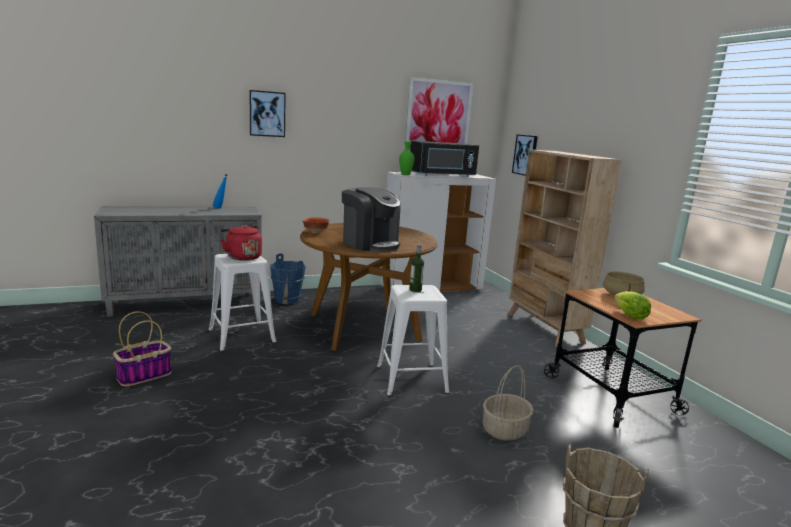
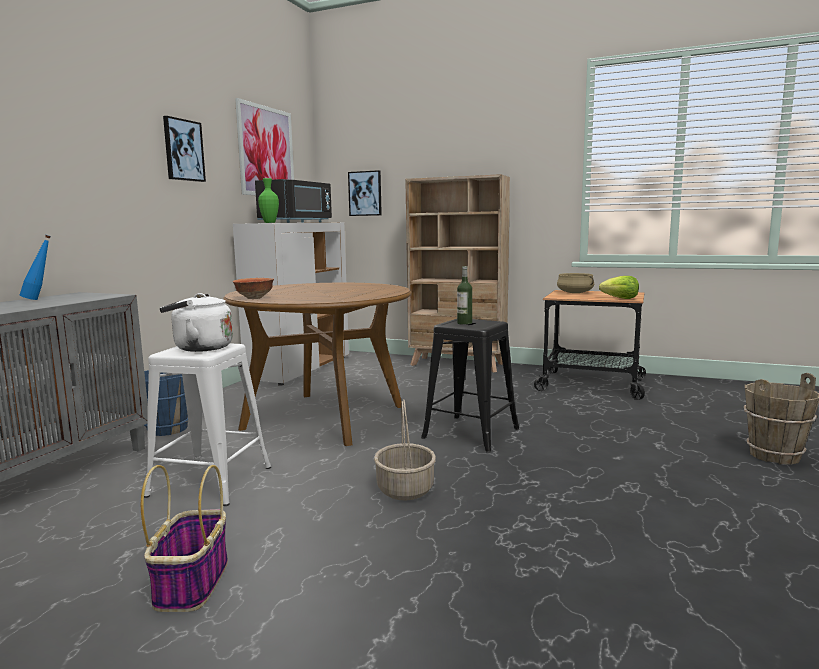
camera: 45 degrees left, 5 degrees down
red kettle [221,225,262,261] -> white kettle [160,293,233,352]
picture [250,90,286,137] -> picture moved to [163,116,206,182]
coffee machine [342,187,401,252] -> none
white stool [377,285,450,397] -> black stool [421,319,519,453]
basket [483,365,534,441] -> basket moved to [374,399,436,501]

